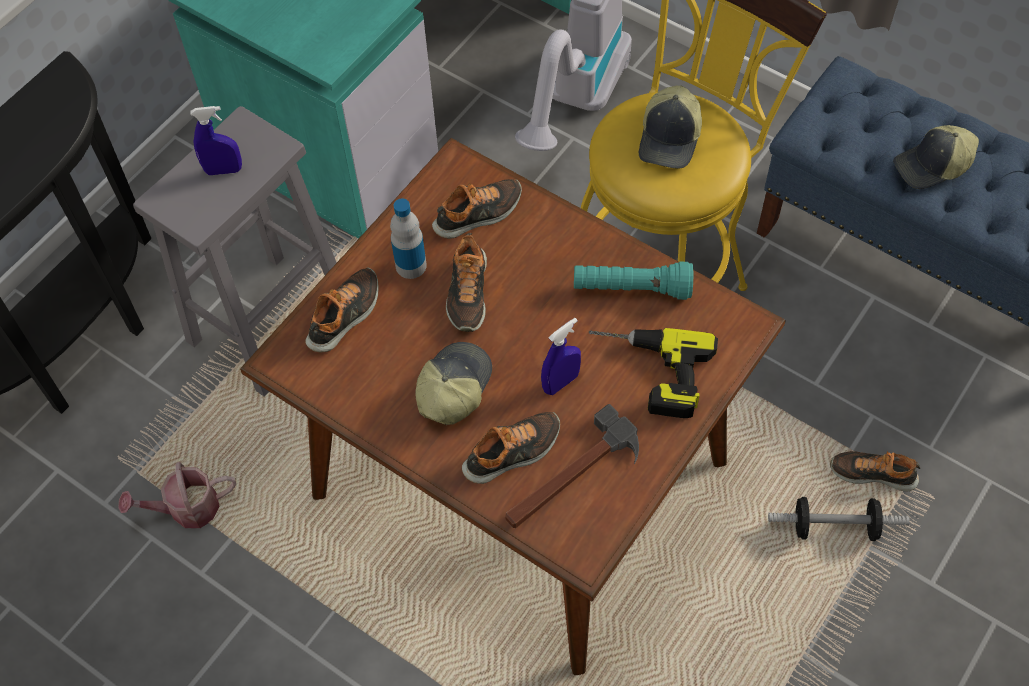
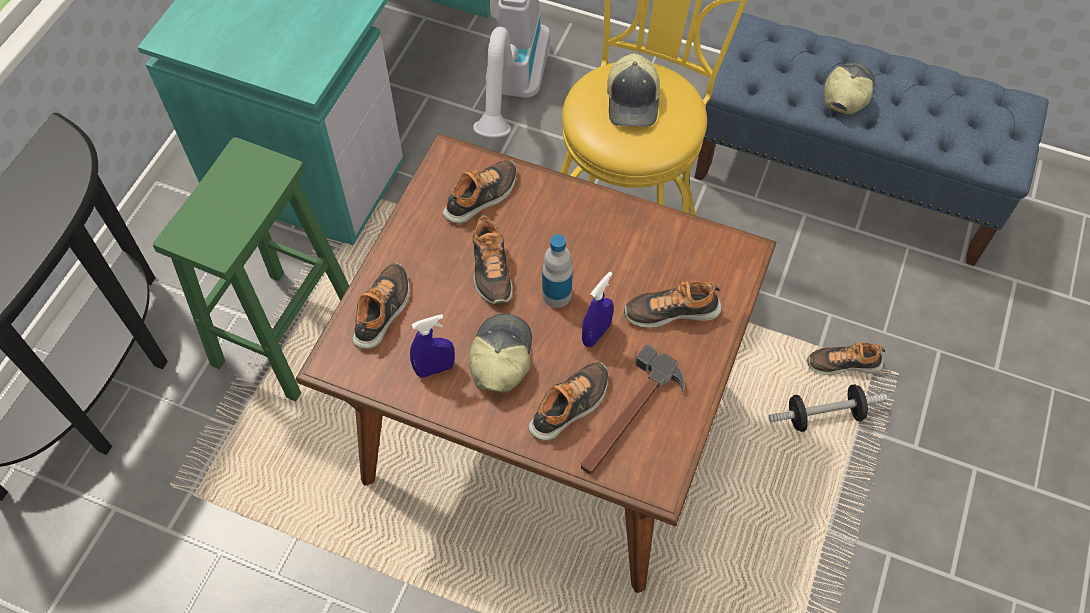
camera: 15 degrees left, 0 degrees up
watering can [119,462,236,528] -> none
grey stool [133,106,337,397] -> green stool [153,137,349,402]
blue spray bottle [190,106,242,175] -> blue spray bottle moved to [410,314,455,378]
bottle [390,198,427,279] -> bottle moved to [542,234,573,308]
turquoise flashlight [574,261,693,300] -> none
power drill [589,328,718,418] -> shoe [624,281,722,328]
cap [893,125,979,189] -> cap turned 150 degrees clockwise [824,62,875,114]

